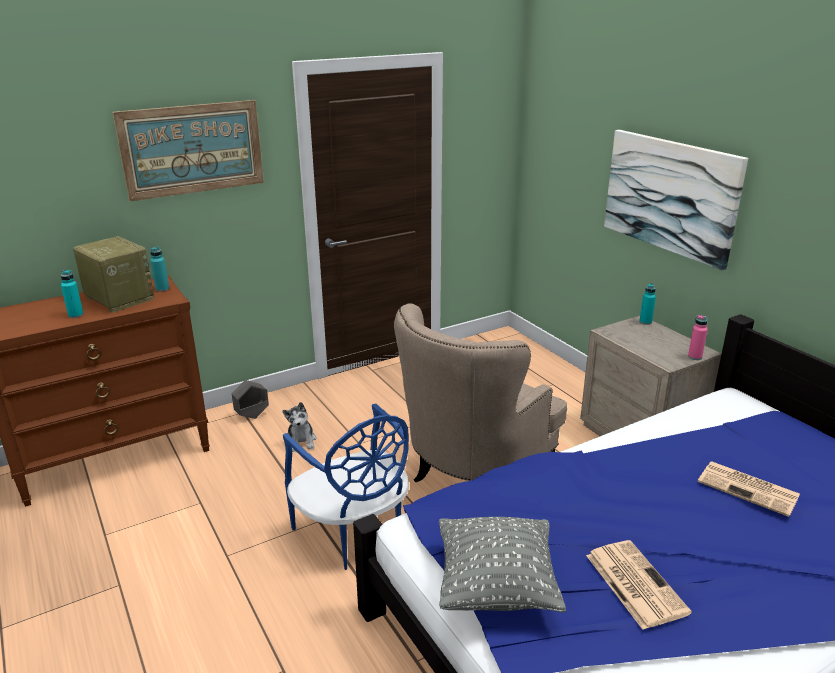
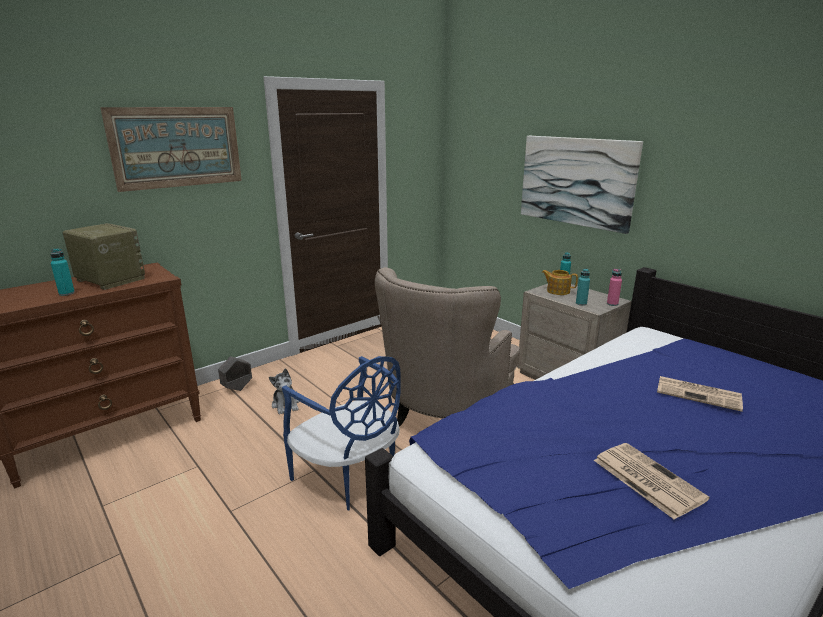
camera: 10 degrees left, 5 degrees down
turquoise bottle [150,246,169,292] -> turquoise bottle moved to [576,268,590,306]
grey pillow [439,517,566,613] -> none
none -> teapot [542,270,578,295]

